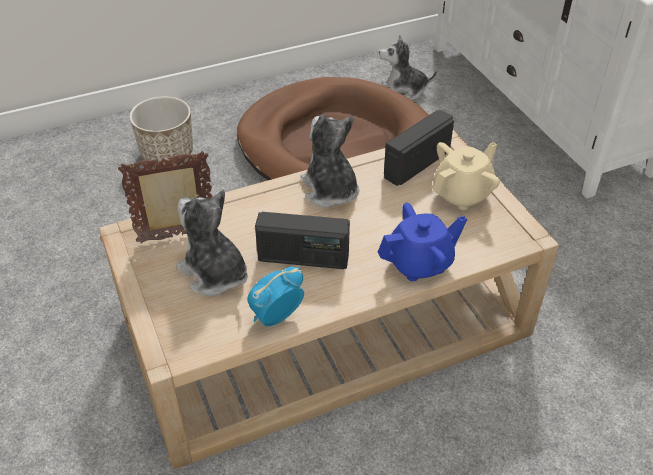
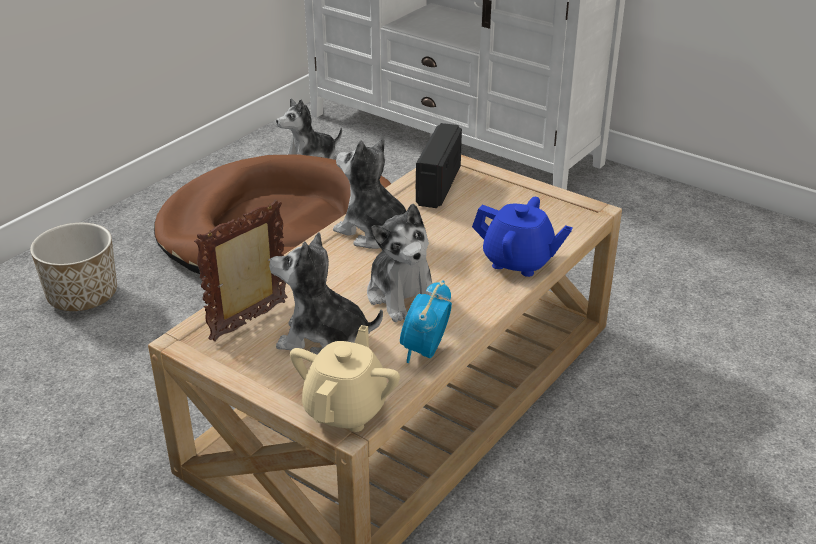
camera: 30 degrees left, 10 degrees down
radio [255,212,350,269] -> plush toy [367,204,436,322]
blue teapot [378,203,467,281] -> blue teapot turned 75 degrees clockwise [472,197,573,277]
beige teapot [433,142,500,210] -> beige teapot moved to [290,325,400,432]

